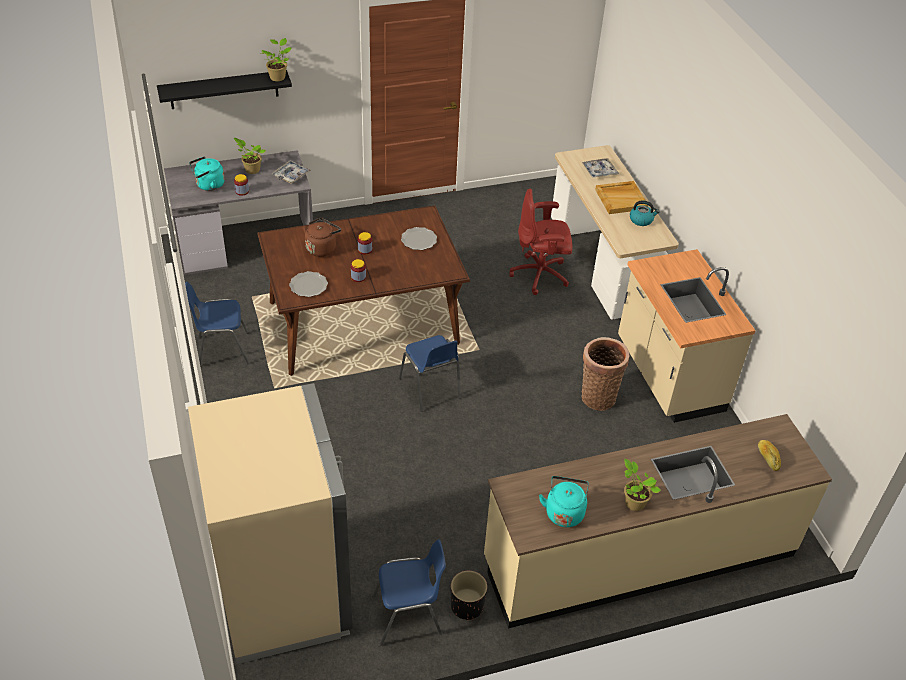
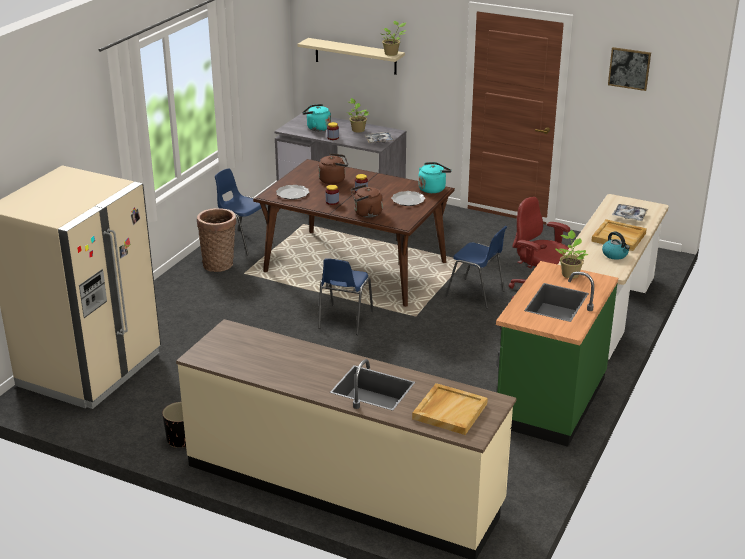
camera: 45 degrees right, 15 degrees down
black shelf [157,70,292,109] -> beige shelf [297,38,405,75]
blue chair [373,539,446,646] -> blue chair moved to [445,226,507,308]
turquoise kettle [539,476,589,527] -> turquoise kettle moved to [418,162,452,193]
basket [581,337,629,411] -> basket moved to [197,208,236,272]
beige counter [618,249,756,423] -> green counter [496,261,618,447]
potted plant [624,459,661,511] -> potted plant moved to [555,230,588,279]
bread [758,440,781,471] -> beige tray [412,383,488,435]
none -> brown kettle [351,184,383,218]
none -> picture [608,47,651,91]

